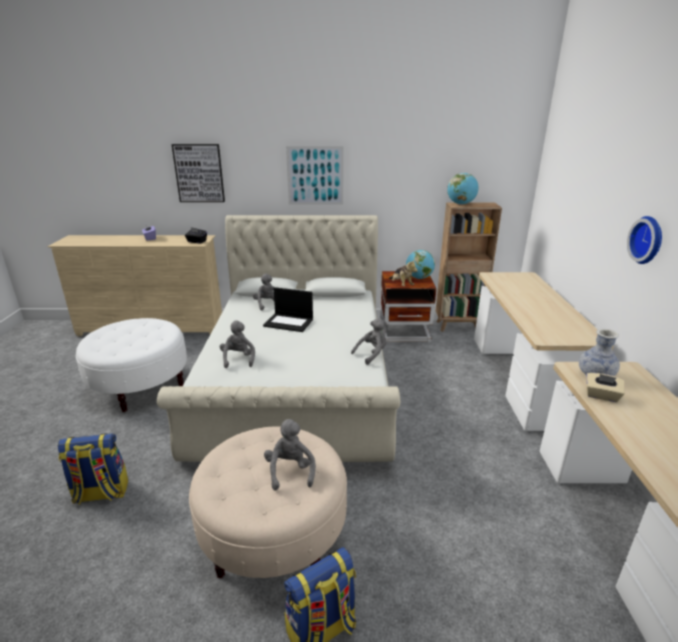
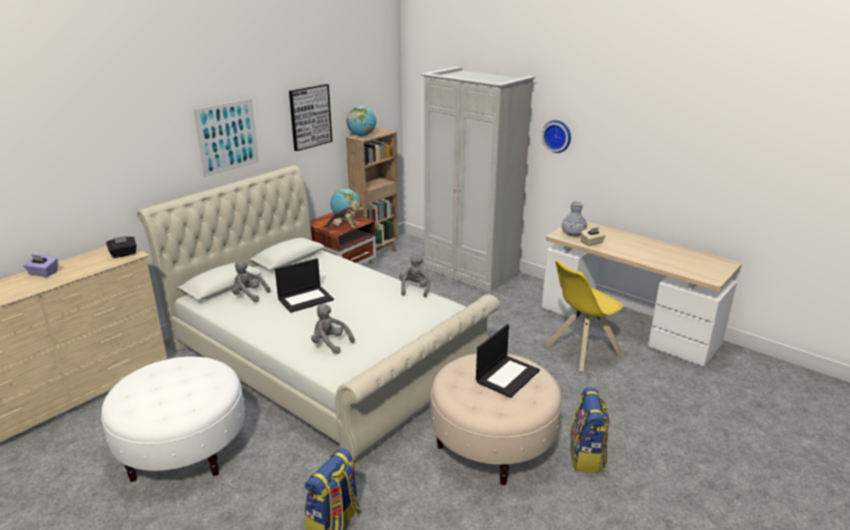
camera: 50 degrees left, 0 degrees up
picture [172,144,225,202] -> picture moved to [289,84,332,151]
grey plush toy [264,419,316,491] -> laptop [476,324,540,398]
desk [474,272,614,431] -> white wardrobe [421,67,536,292]
none -> yellow chair [546,260,624,371]

